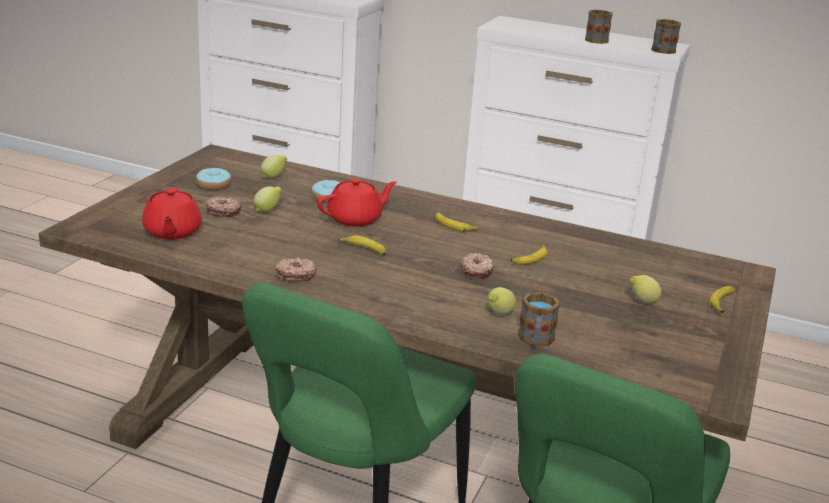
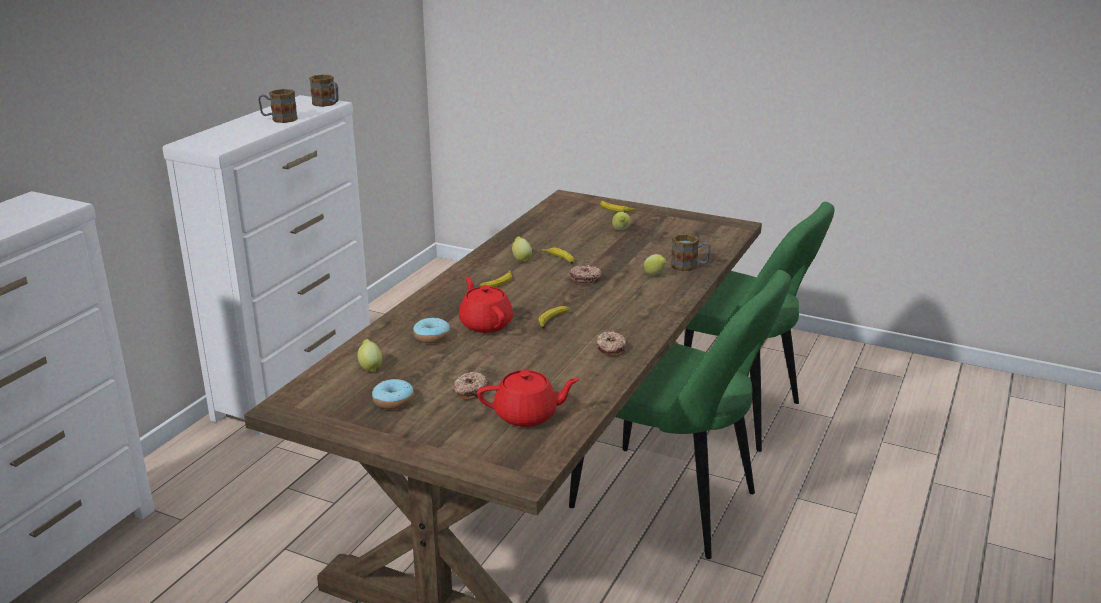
camera: 85 degrees left, 0 degrees up
lemon [254,186,282,212] -> lemon moved to [512,236,532,262]

